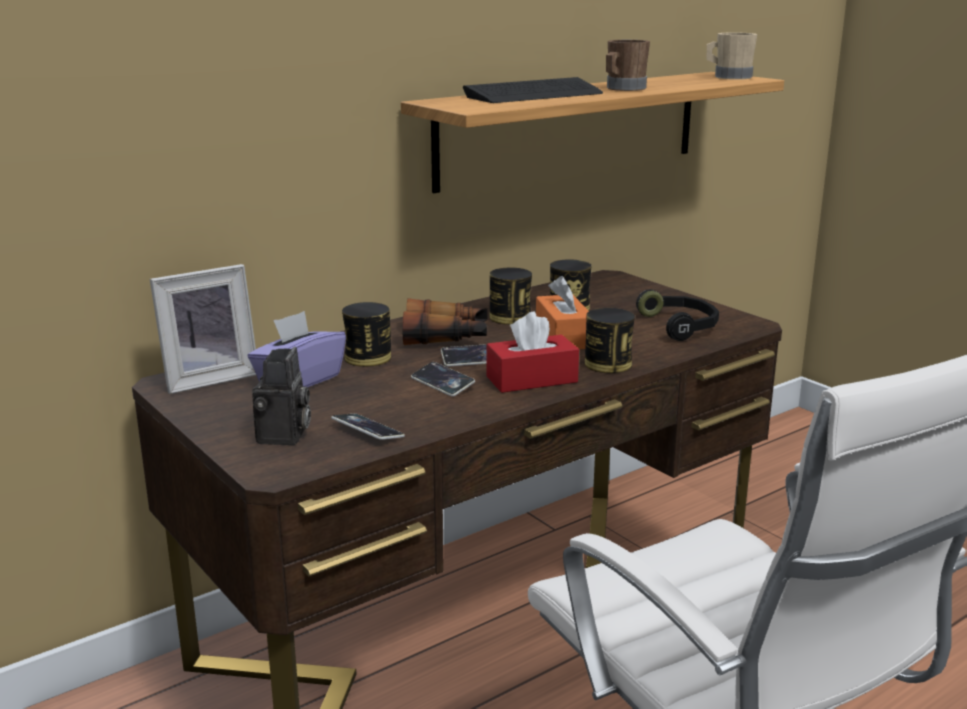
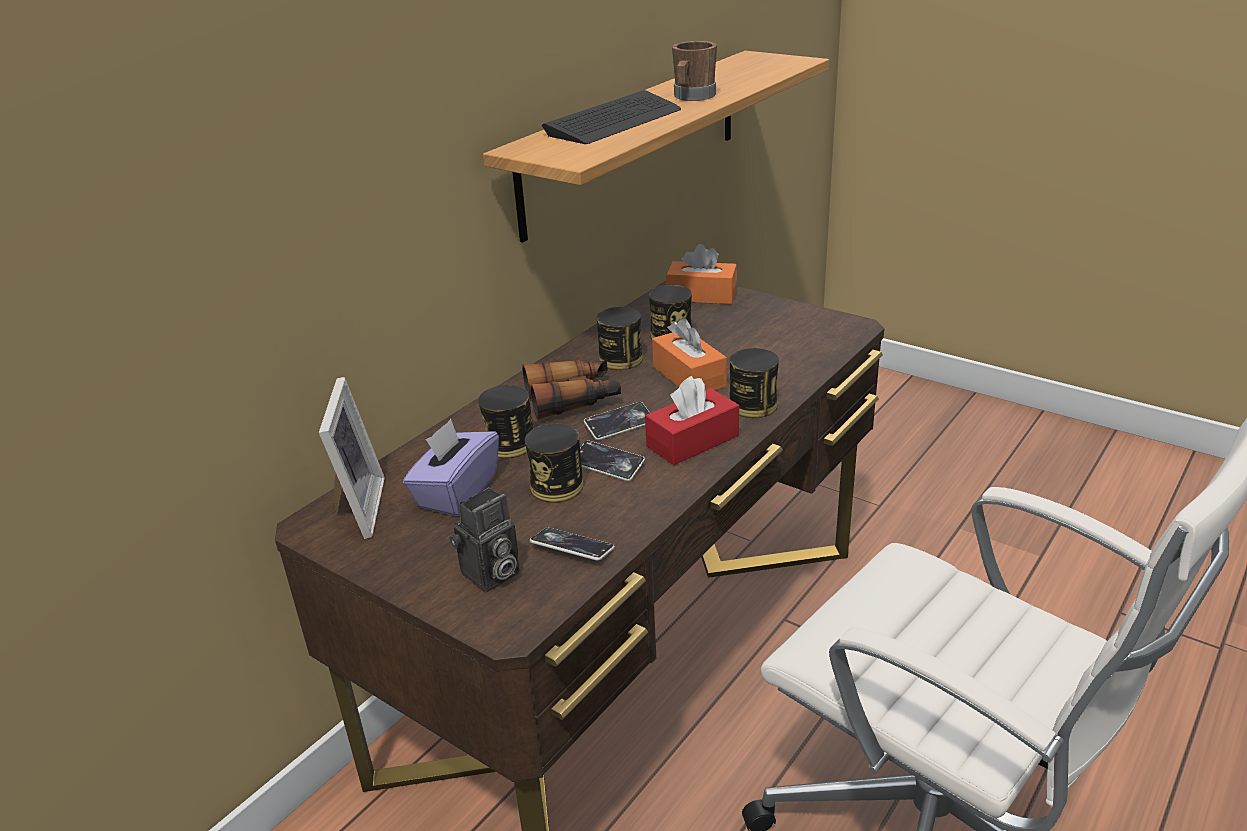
camera: 15 degrees left, 10 degrees up
picture frame [150,264,256,394] -> picture frame turned 45 degrees counterclockwise [319,377,385,539]
camera [252,347,311,445] -> camera turned 60 degrees clockwise [450,487,520,592]
black headphones [636,290,719,341] -> none
beige mug [707,32,757,80] -> none
none -> can [525,423,583,503]
none -> orange tissue box [666,244,737,304]

